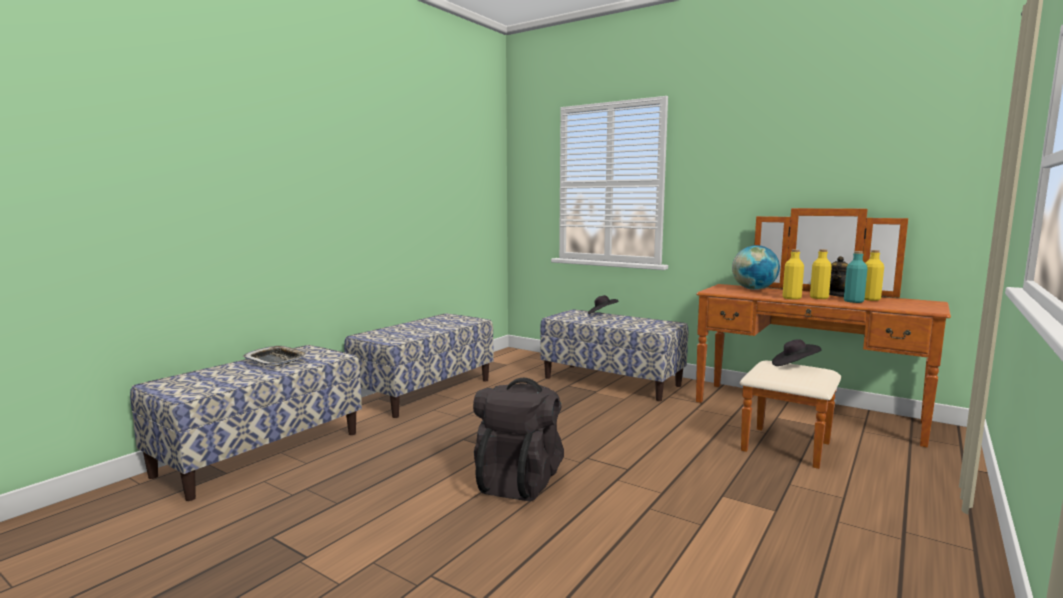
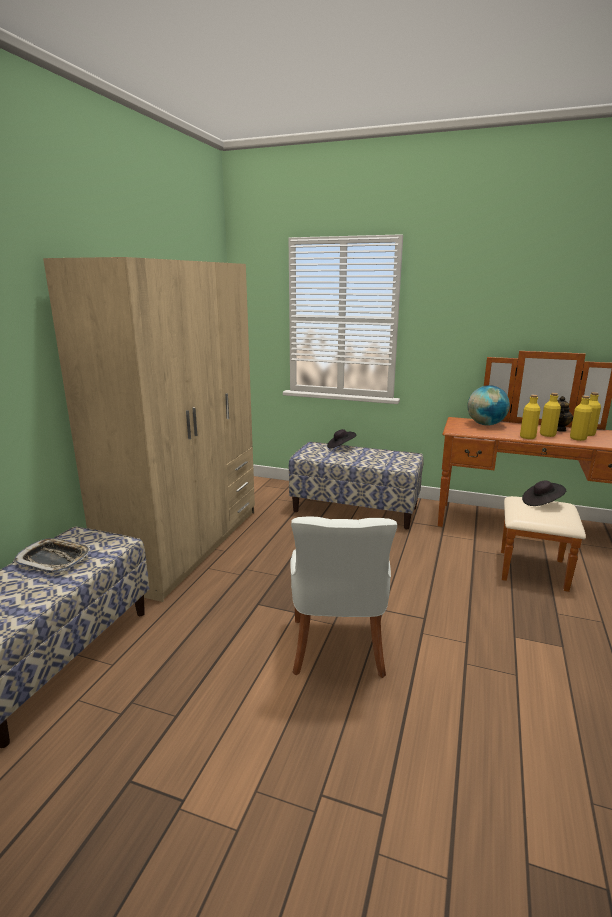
camera: 15 degrees left, 10 degrees up
bench [344,313,494,418] -> beige wardrobe [43,257,255,602]
black backpack [473,378,564,501] -> white chair [290,516,397,678]
turquoise bottle [844,251,868,303] -> yellow bottle [570,396,592,441]

